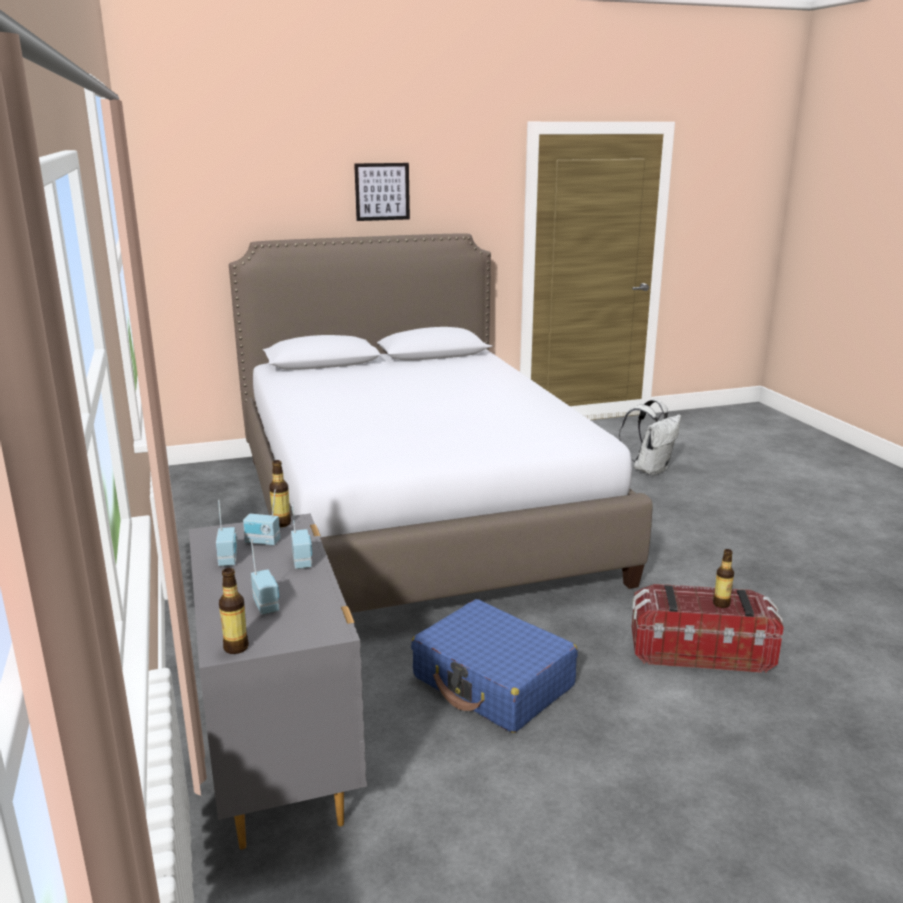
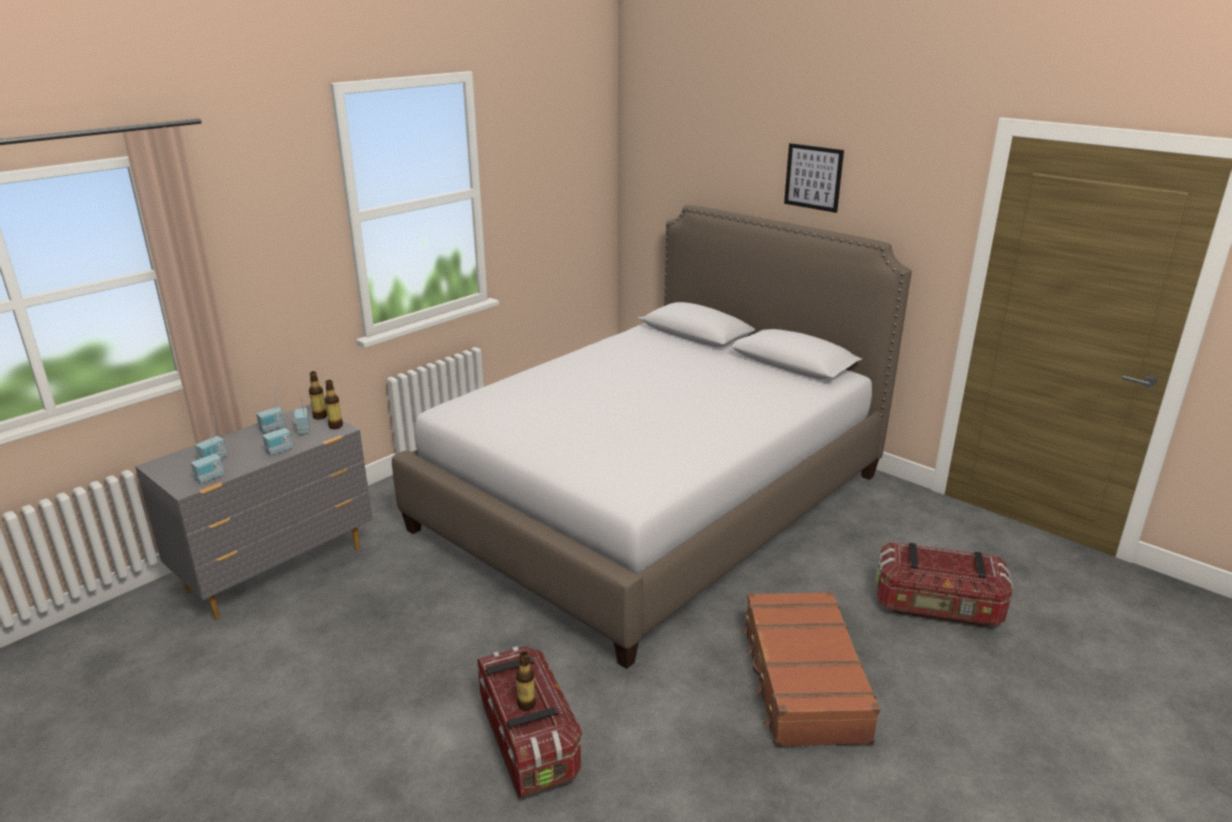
camera: 60 degrees right, 5 degrees up
bottle [219,568,249,654] -> bottle moved to [309,371,327,420]
blue suitcase [411,599,578,733] -> none
white backpack [619,400,681,476] -> storage box [875,542,1013,627]
none -> radio [191,433,224,484]
none -> brown suitcase [741,591,880,747]

